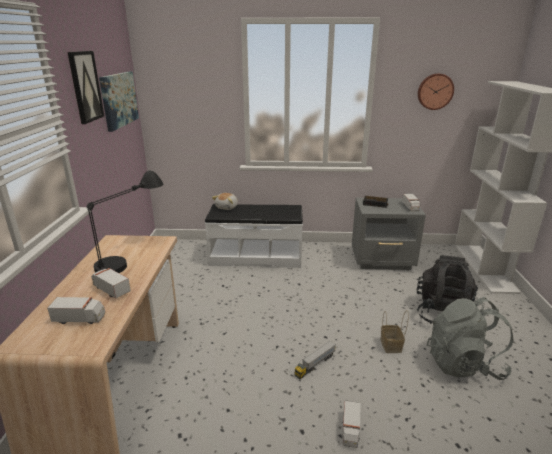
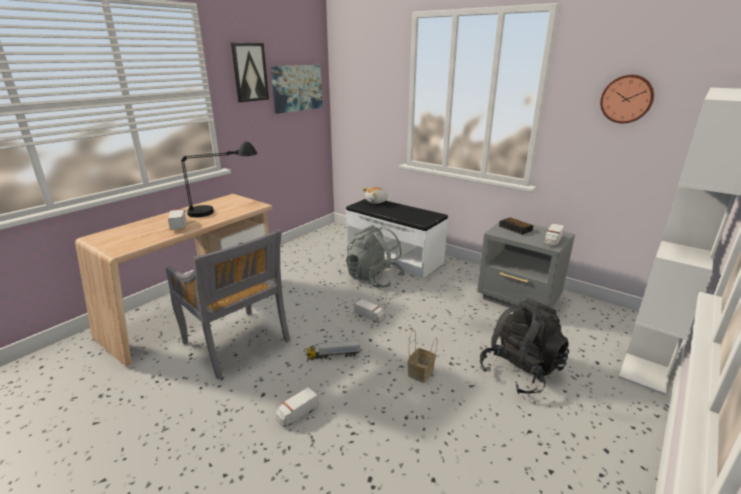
camera: 35 degrees right, 0 degrees up
toy truck [47,297,105,324] -> toy truck moved to [354,299,385,323]
grey backpack [427,297,514,380] -> grey backpack moved to [346,225,405,288]
none -> grey chair [166,229,291,379]

